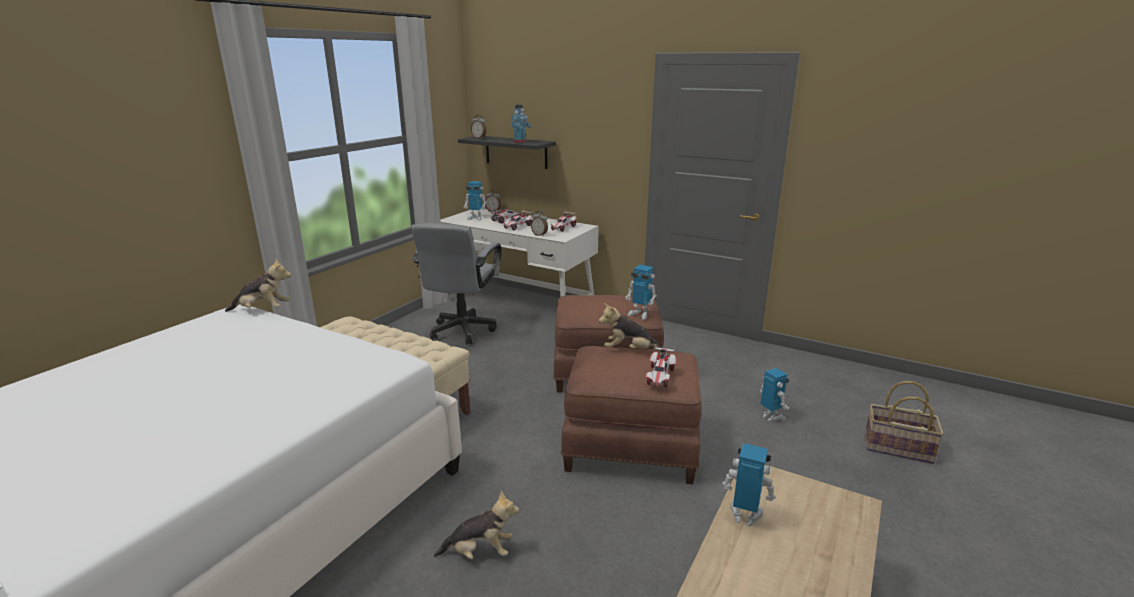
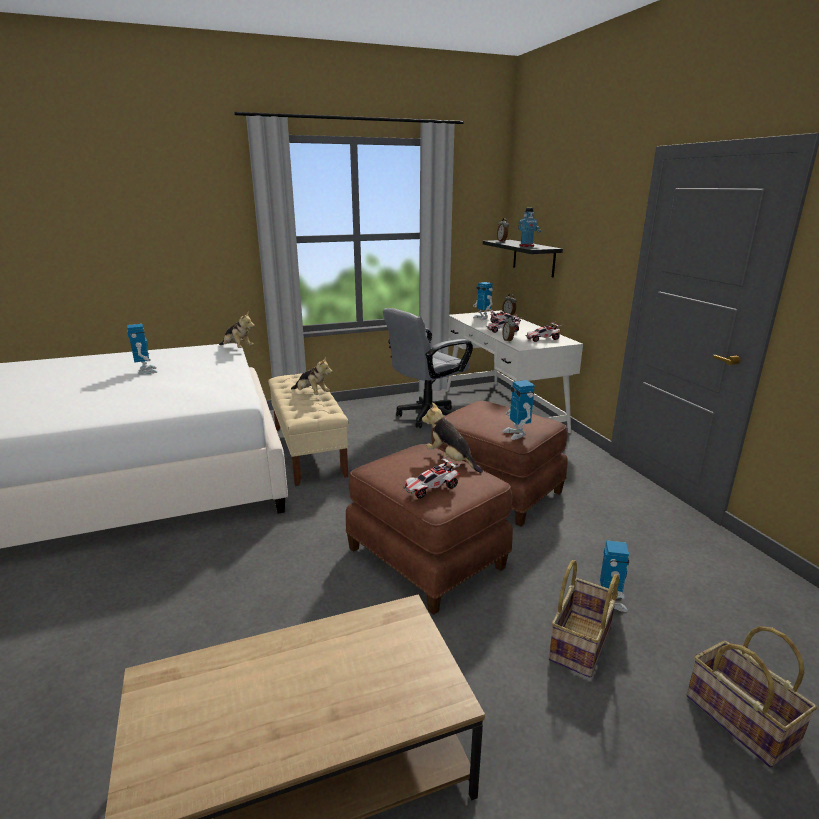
camera: 40 degrees right, 0 degrees up
plush toy [434,491,519,559] -> plush toy moved to [291,357,333,395]
toy robot [722,443,775,526] -> toy robot moved to [127,324,157,373]
none -> basket [549,560,619,678]

